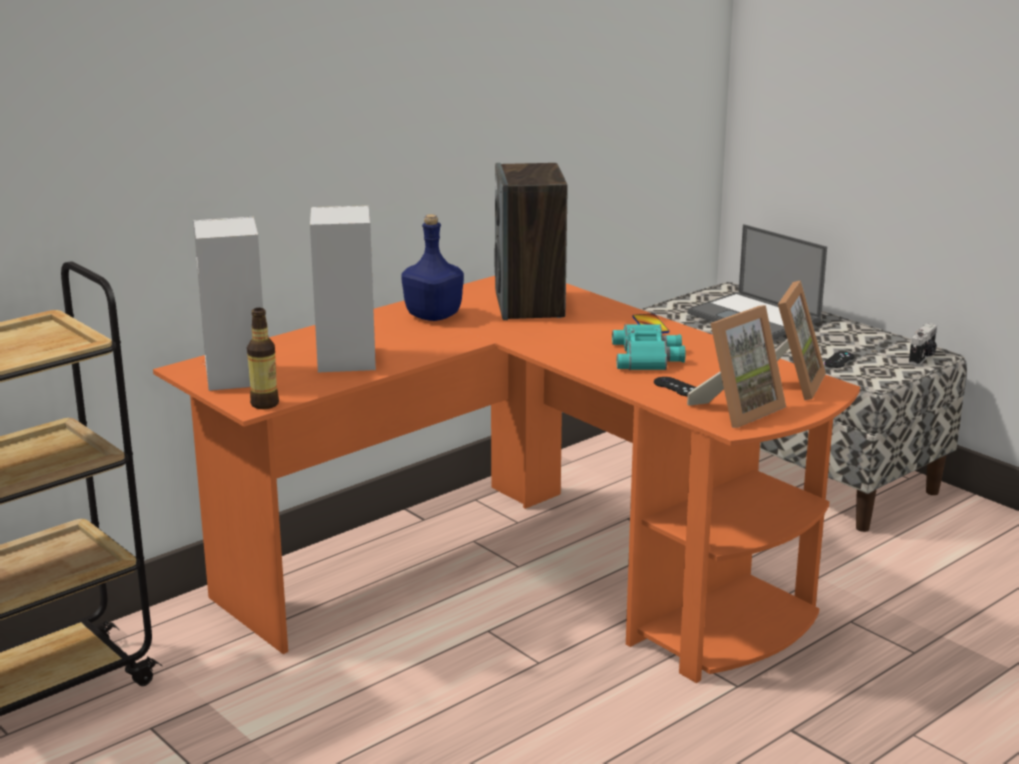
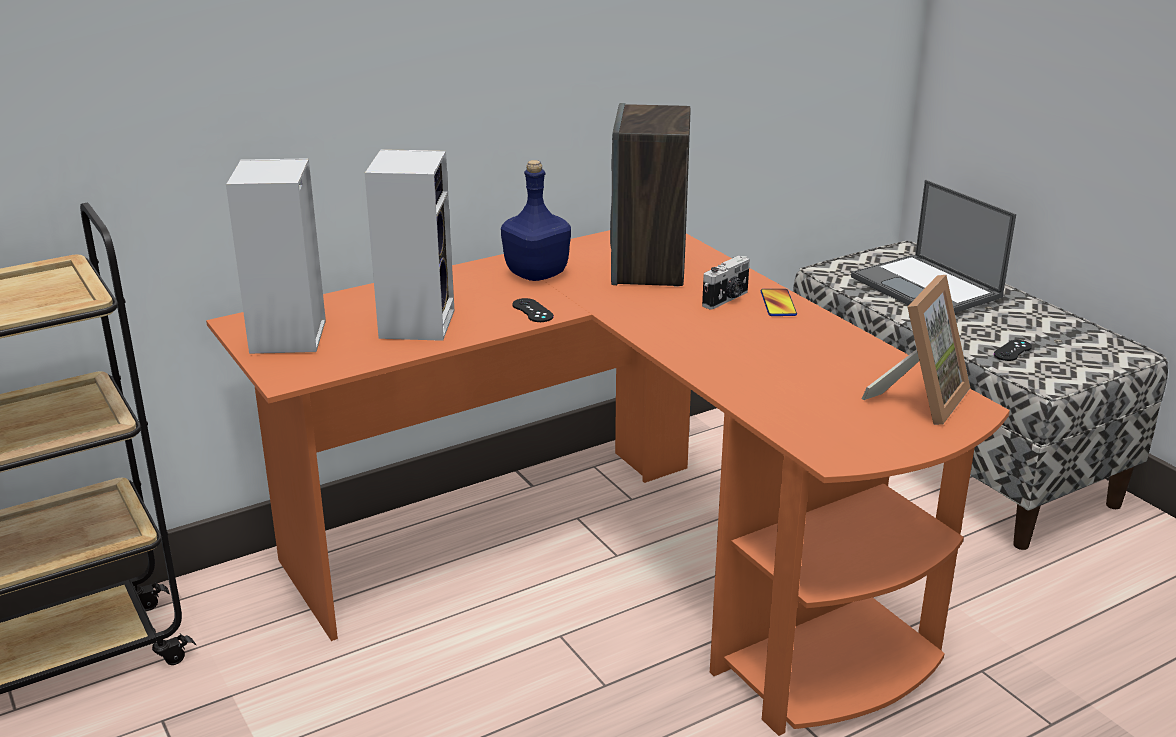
camera: 10 degrees right, 5 degrees up
bottle [247,308,279,409] -> none
turquoise binoculars [612,324,686,370] -> none
black game controller [654,377,696,396] -> black game controller moved to [512,298,554,322]
picture frame [687,305,786,428] -> none
camera [909,323,937,366] -> camera moved to [702,256,750,309]

